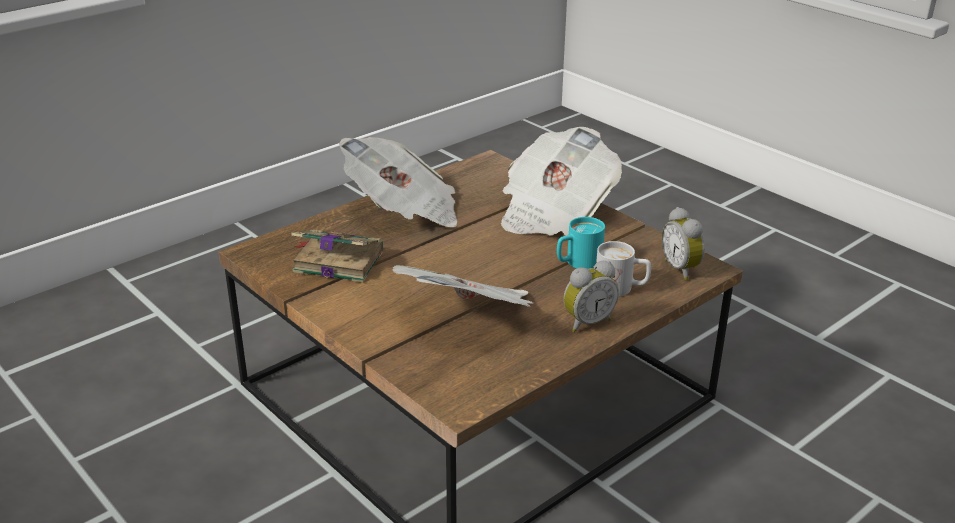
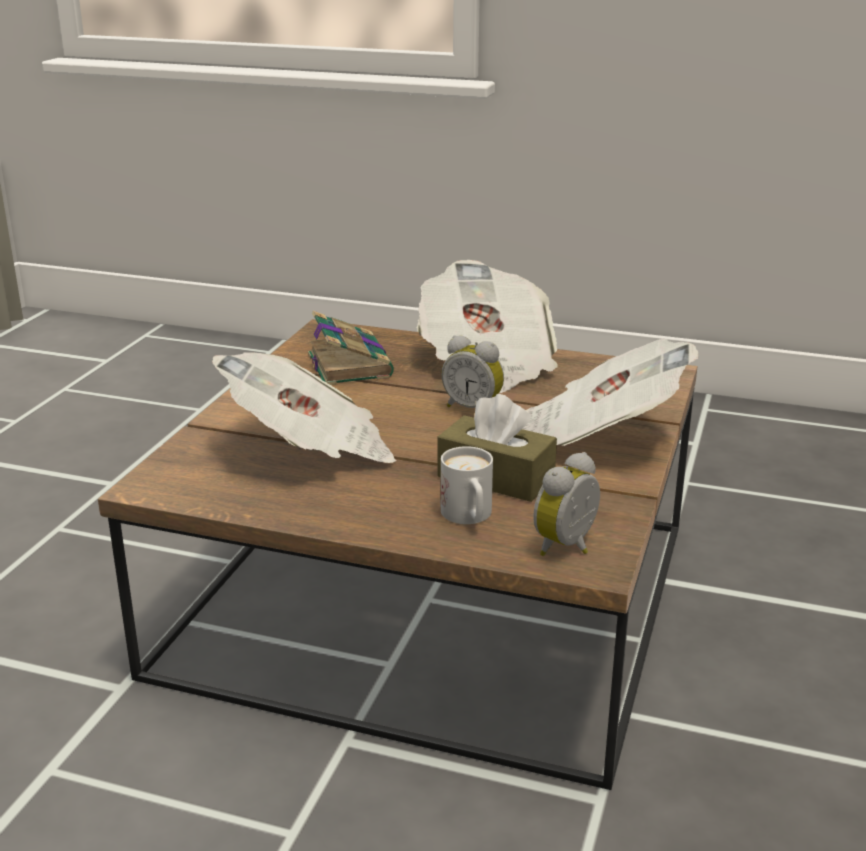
camera: 60 degrees right, 5 degrees down
turquoise mug [557,217,605,269] -> brown tissue box [437,394,557,502]
alarm clock [563,261,619,333] -> alarm clock moved to [441,335,504,408]

